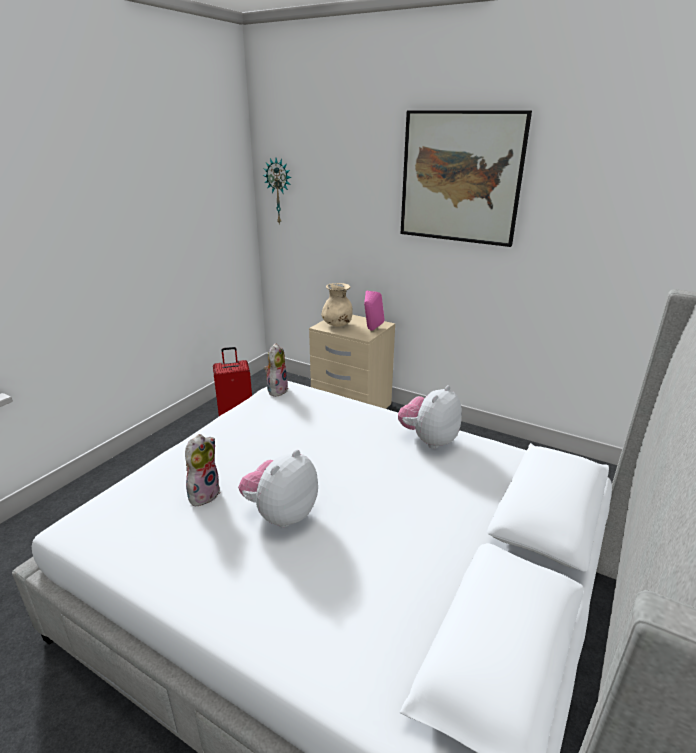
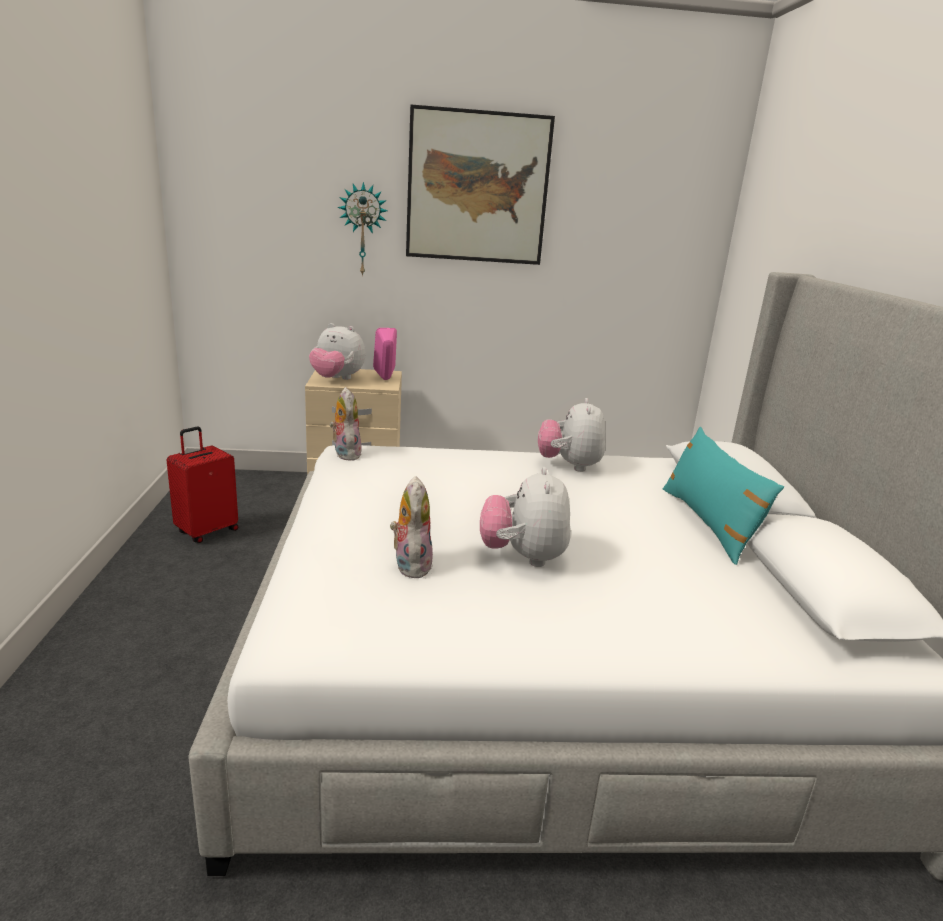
camera: 35 degrees left, 5 degrees down
wall clock [263,158,292,225] -> wall clock moved to [338,182,388,277]
beige vase [321,283,353,326] -> plush toy [309,323,365,380]
none -> turquoise pillow [663,427,784,565]

